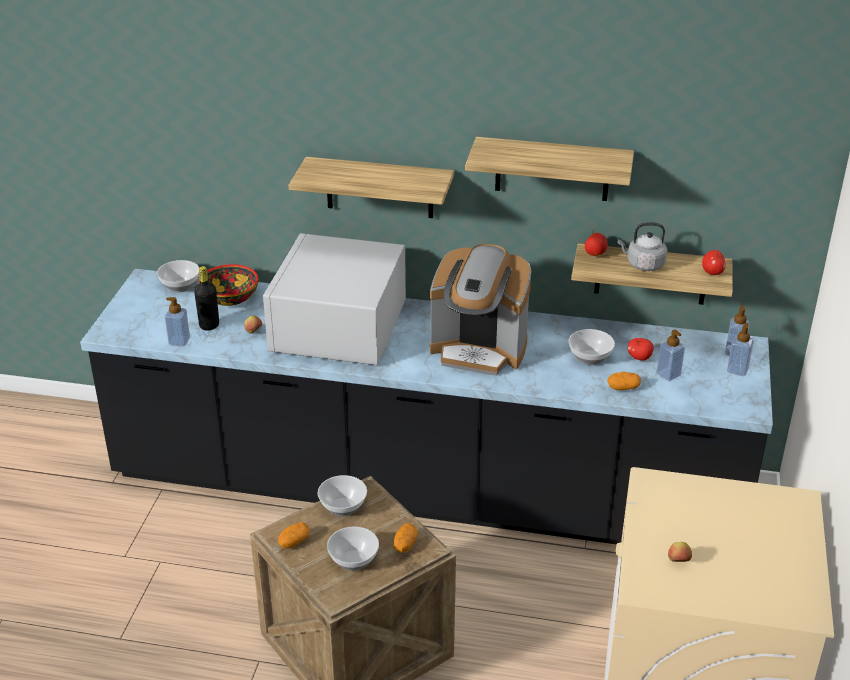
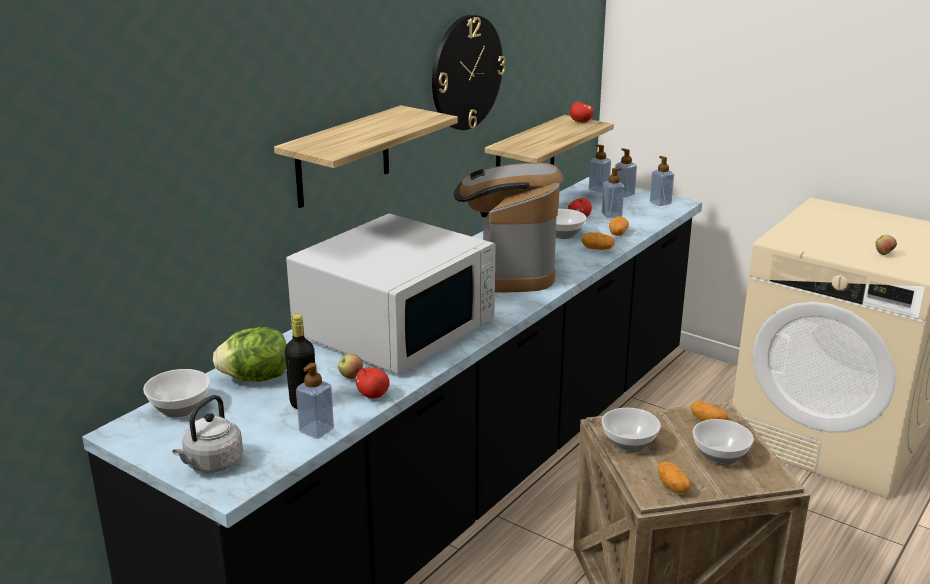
camera: 65 degrees left, 10 degrees down
bowl [199,264,258,306] -> lettuce [213,327,287,382]
white microwave [263,233,406,365] -> white microwave turned 90 degrees counterclockwise [286,213,495,375]
coffee machine [430,244,532,376] -> coffee machine turned 135 degrees clockwise [453,163,564,292]
shelf [465,137,634,201] -> wall clock [432,15,505,130]
apple [585,231,608,256] -> apple moved to [356,367,389,399]
grey kettle [618,222,667,271] -> grey kettle moved to [172,395,243,473]
none -> potato [581,232,615,250]
none -> soap dispenser [650,156,674,206]

